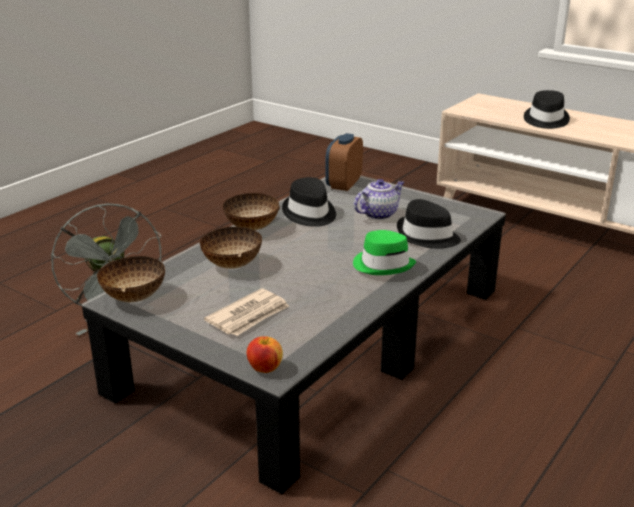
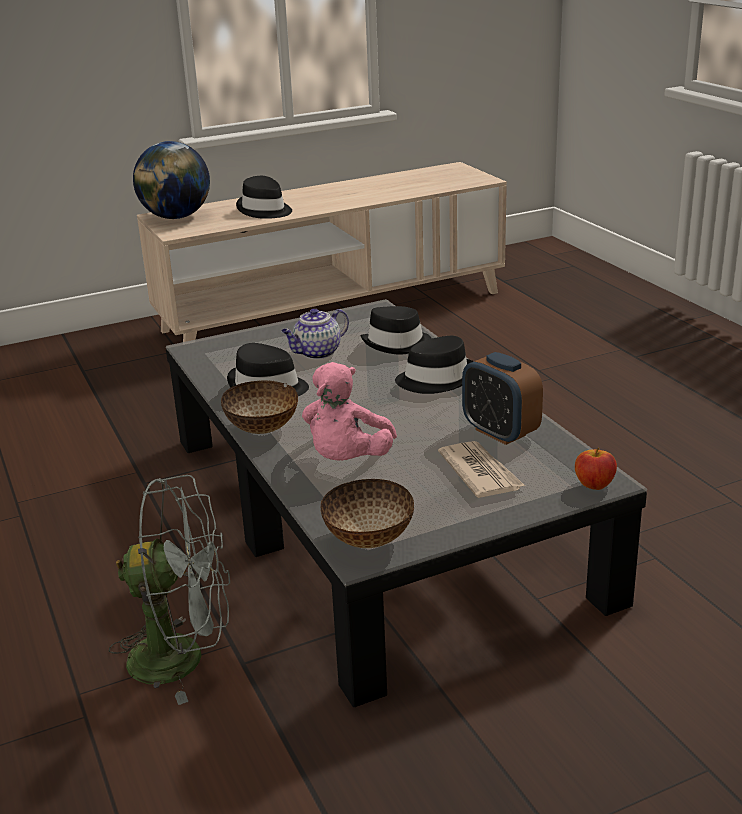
camera: 60 degrees left, 0 degrees up
bowl [199,227,262,269] -> pink plush toy [302,362,397,461]
alarm clock [325,133,363,191] -> alarm clock moved to [462,352,543,445]
green hat [353,230,416,275] -> black hat [395,336,474,394]
teapot [354,179,404,220] -> teapot turned 120 degrees counterclockwise [281,308,349,359]
none -> globe [133,141,210,219]

